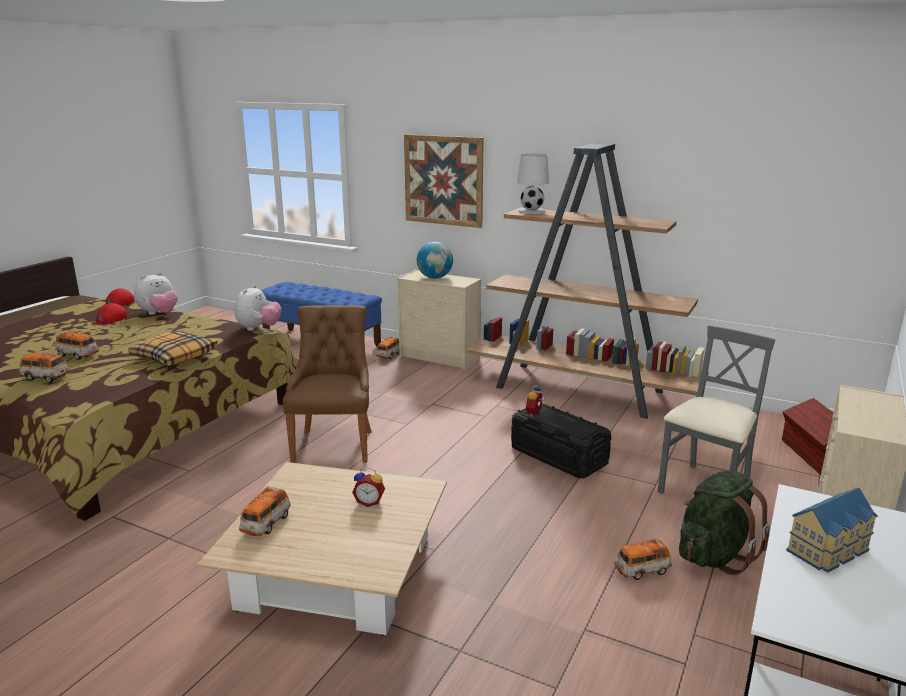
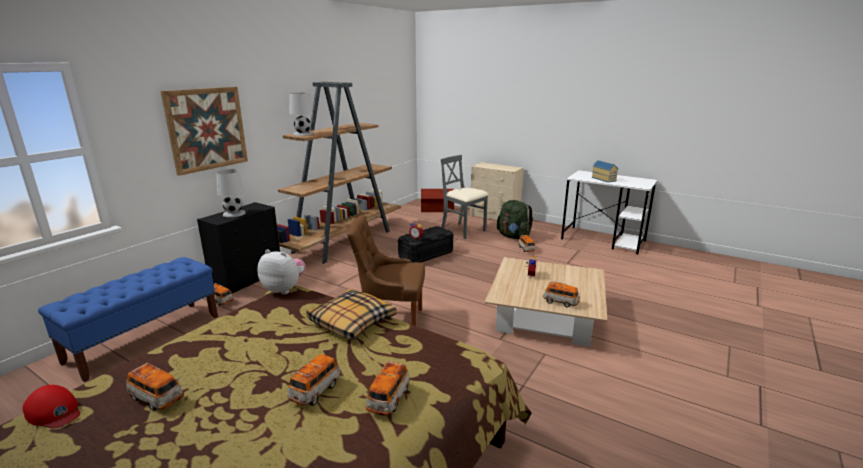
camera: 85 degrees left, 0 degrees up
red cap [91,303,128,325] -> toy car [126,363,184,411]
plush toy [134,272,178,315] -> none
beige dresser [397,270,481,370] -> black dresser [197,202,280,293]
globe [417,242,453,279] -> white table lamp [216,169,245,217]

